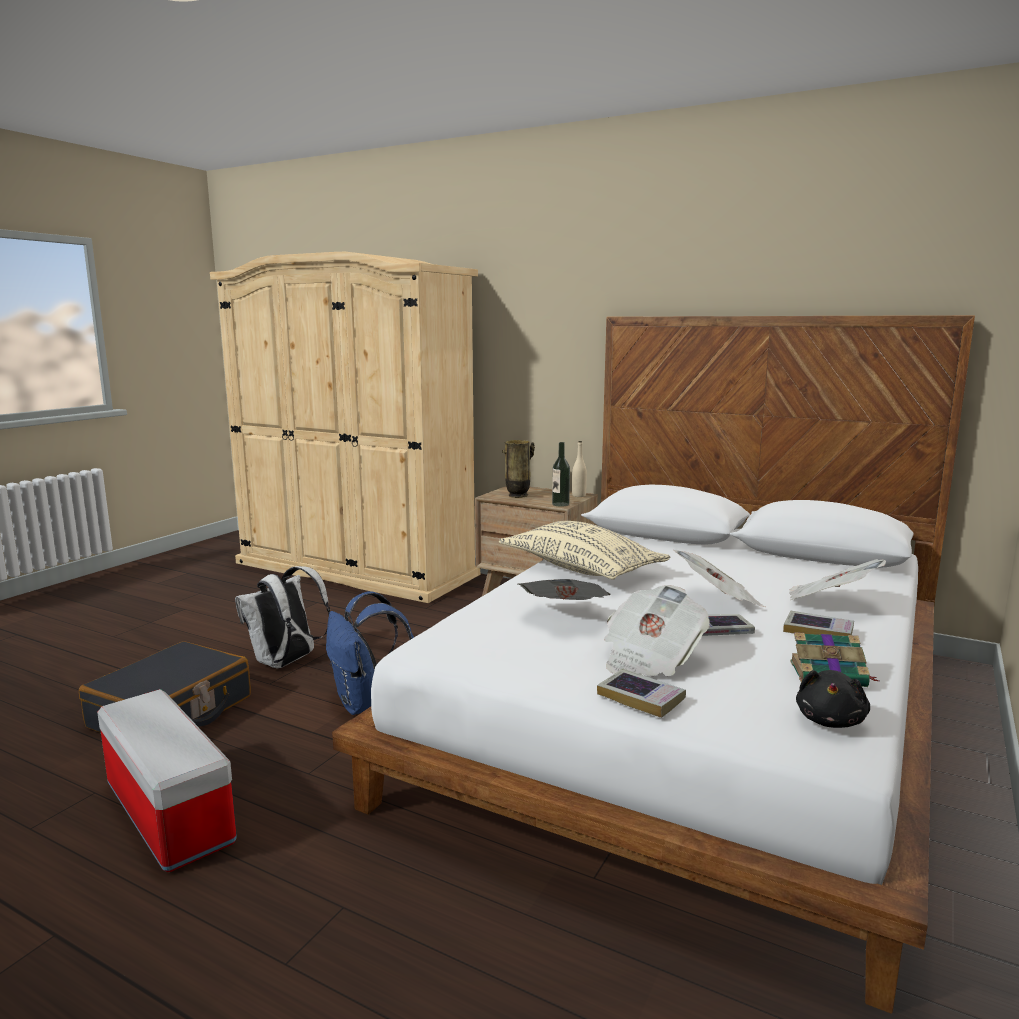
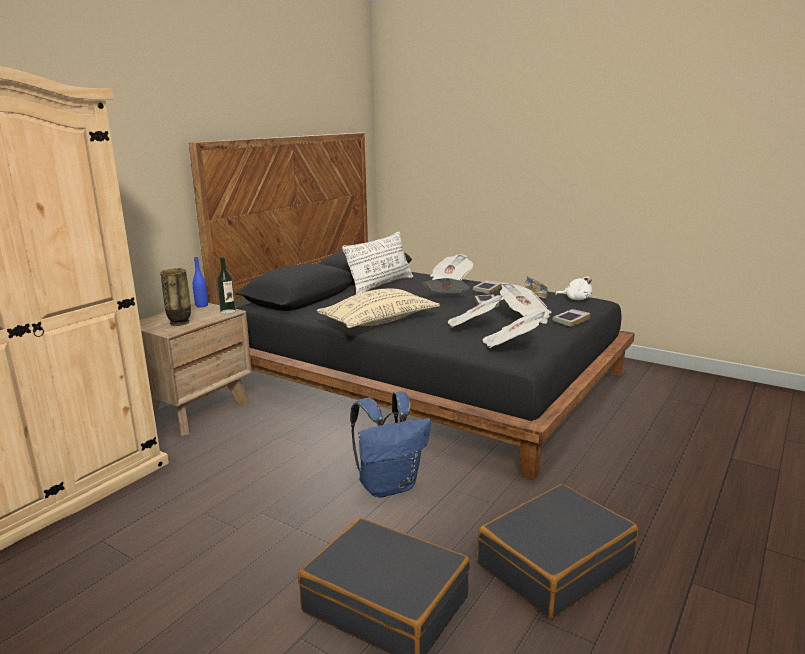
camera: 85 degrees left, 5 degrees up
storage box [97,689,237,872] -> black suitcase [477,484,638,619]
white backpack [235,566,330,669] -> none
white bed [332,315,975,1014] -> black bed [189,133,635,480]
beige bottle [572,441,587,497] -> blue bottle [193,257,208,307]
black plush toy [796,670,870,728] -> white plush toy [555,276,592,300]
none -> white pillow [342,231,413,295]
none -> newspaper [483,311,548,348]

